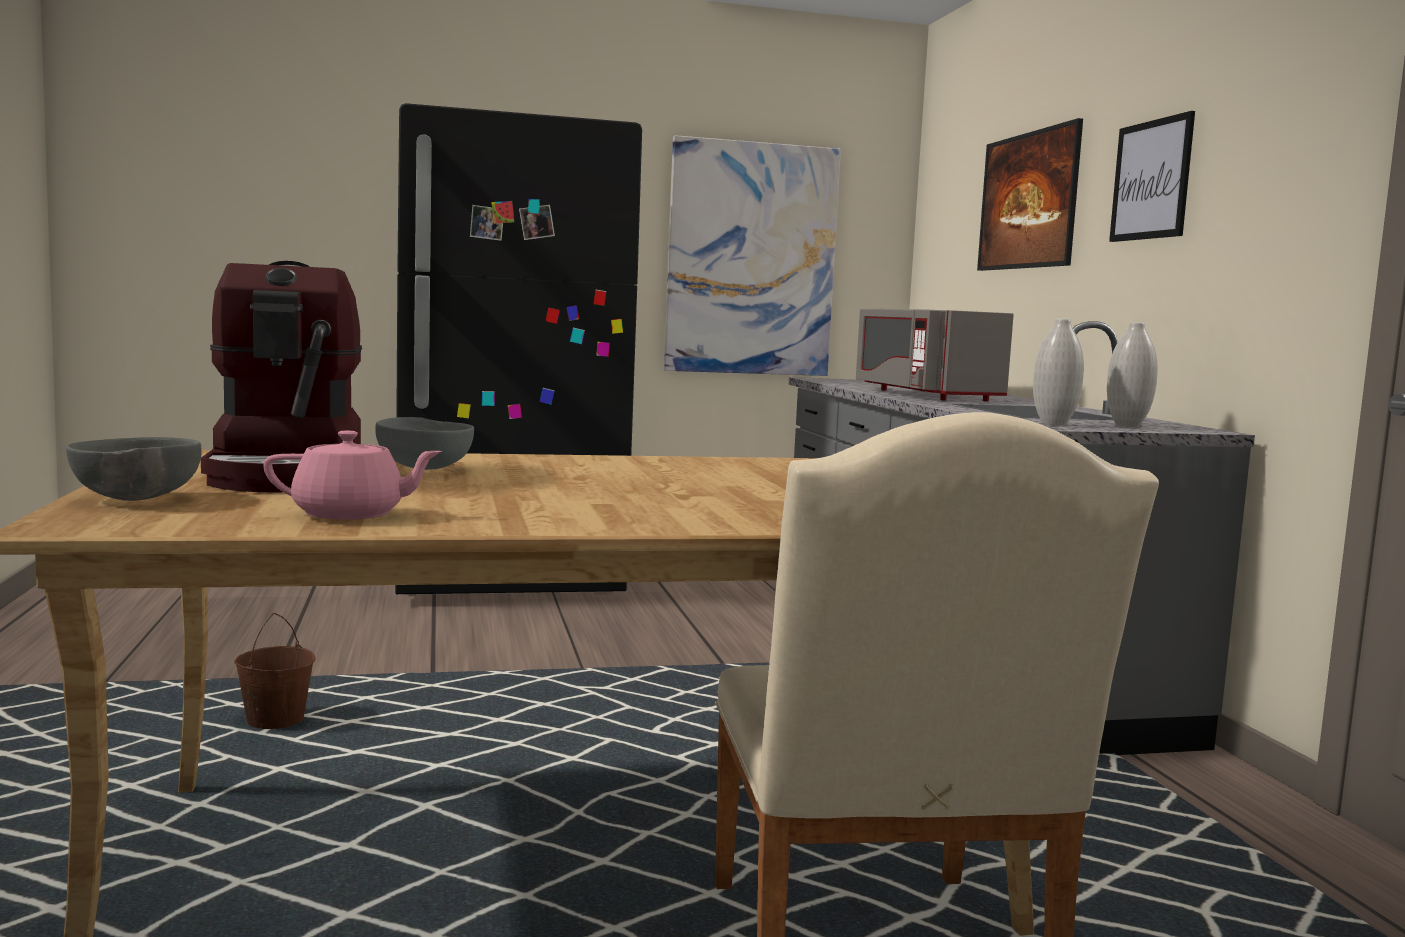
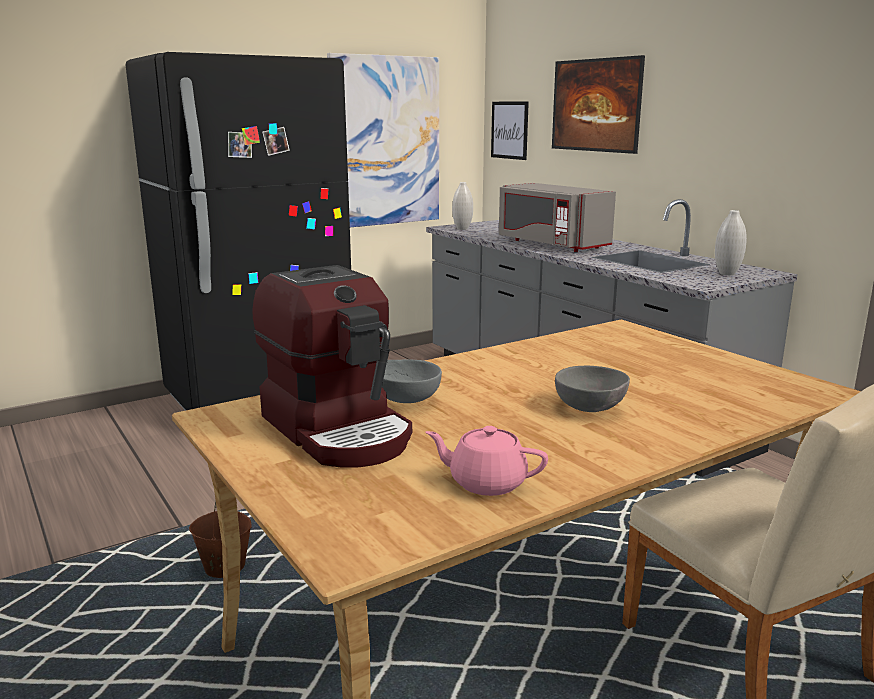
camera: 20 degrees left, 10 degrees up
grey bowl [66,437,202,501] -> grey bowl moved to [555,366,630,412]
pink teapot [263,431,442,520] -> pink teapot turned 135 degrees counterclockwise [425,426,548,496]
white vase [1033,318,1084,425] -> white vase moved to [452,182,473,230]
picture [1109,111,1195,242] -> picture moved to [491,101,529,160]

